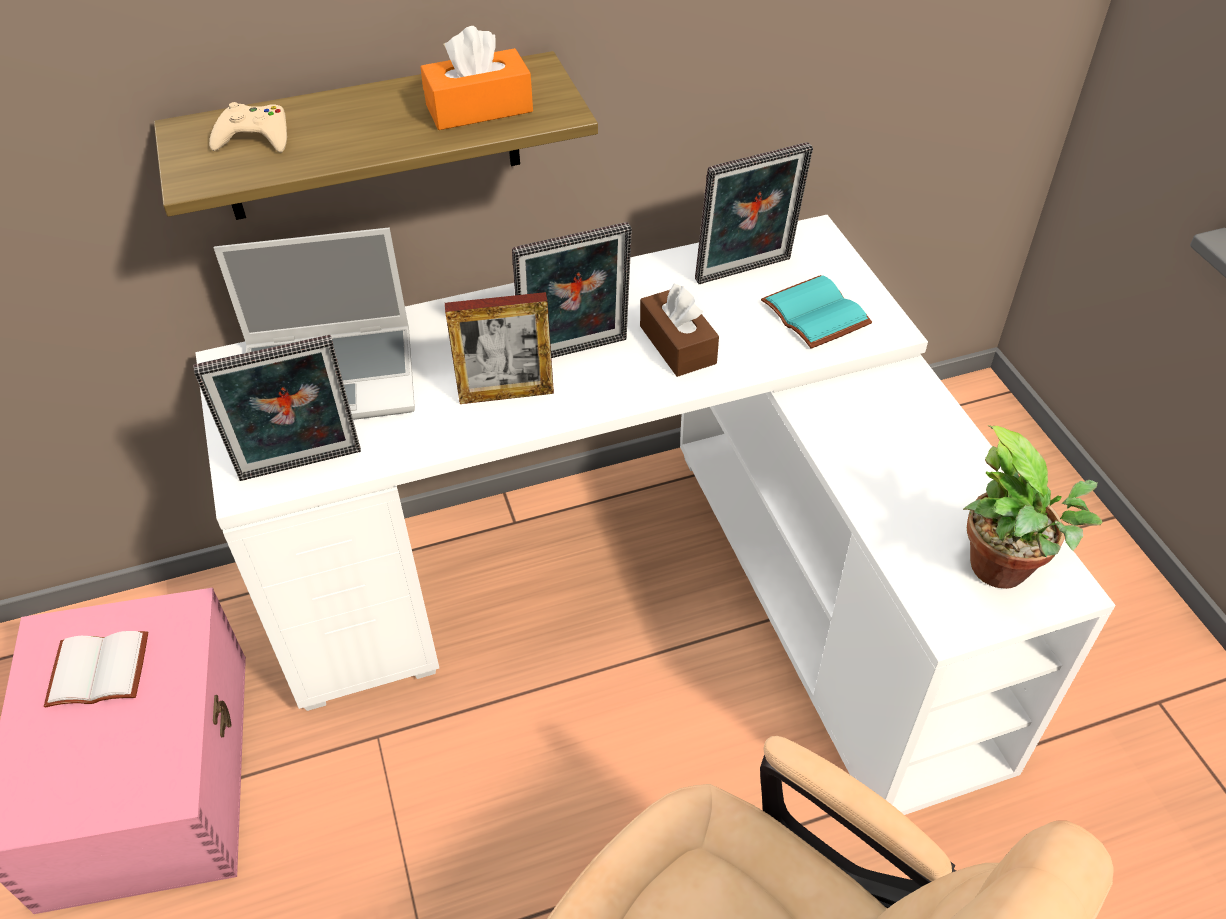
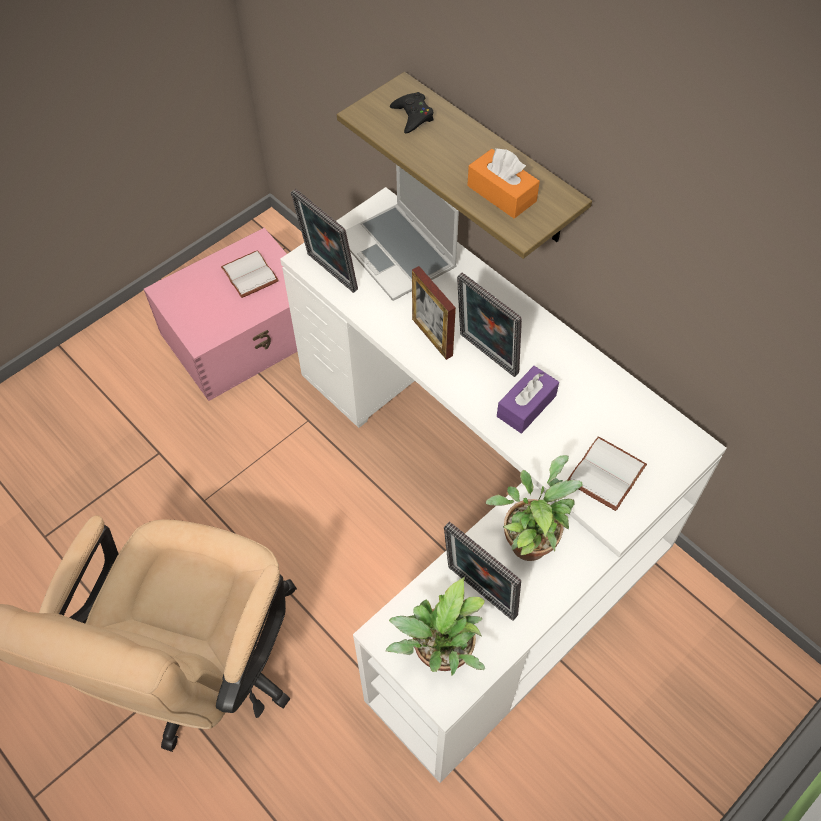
camera: 65 degrees right, 10 degrees up
beige game controller [209,102,287,153] -> black game controller [390,92,434,133]
brown tissue box [640,283,719,377] -> purple tissue box [497,366,559,433]
picture frame [695,142,813,284] -> picture frame moved to [444,522,521,621]
turquoise book [761,275,872,349] -> white book [568,436,647,511]
none -> potted plant [486,455,583,561]

